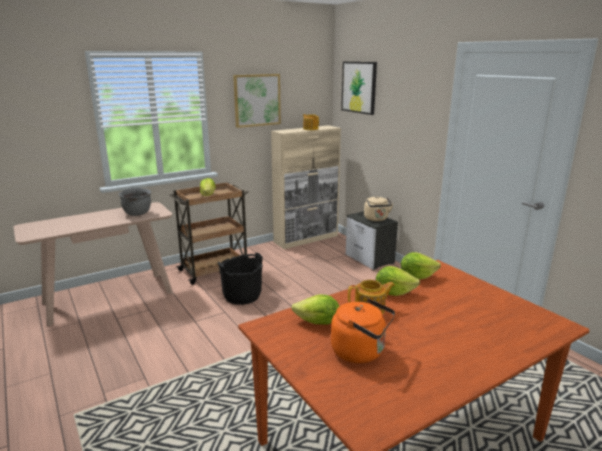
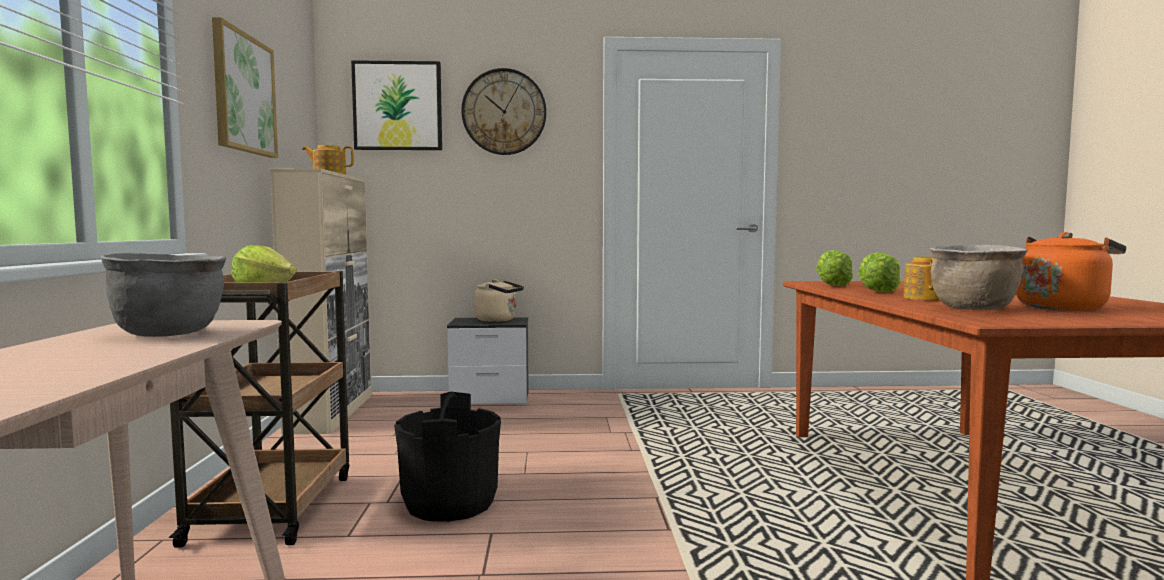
camera: 60 degrees left, 15 degrees down
lettuce [291,295,339,325] -> brown cooking pot [930,245,1028,310]
none -> wall clock [461,68,546,155]

